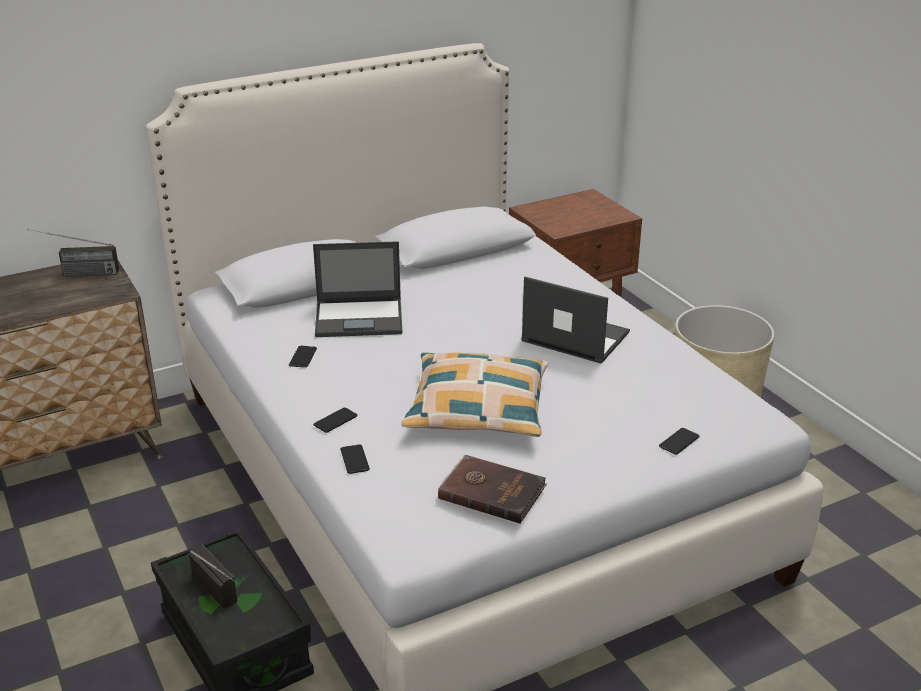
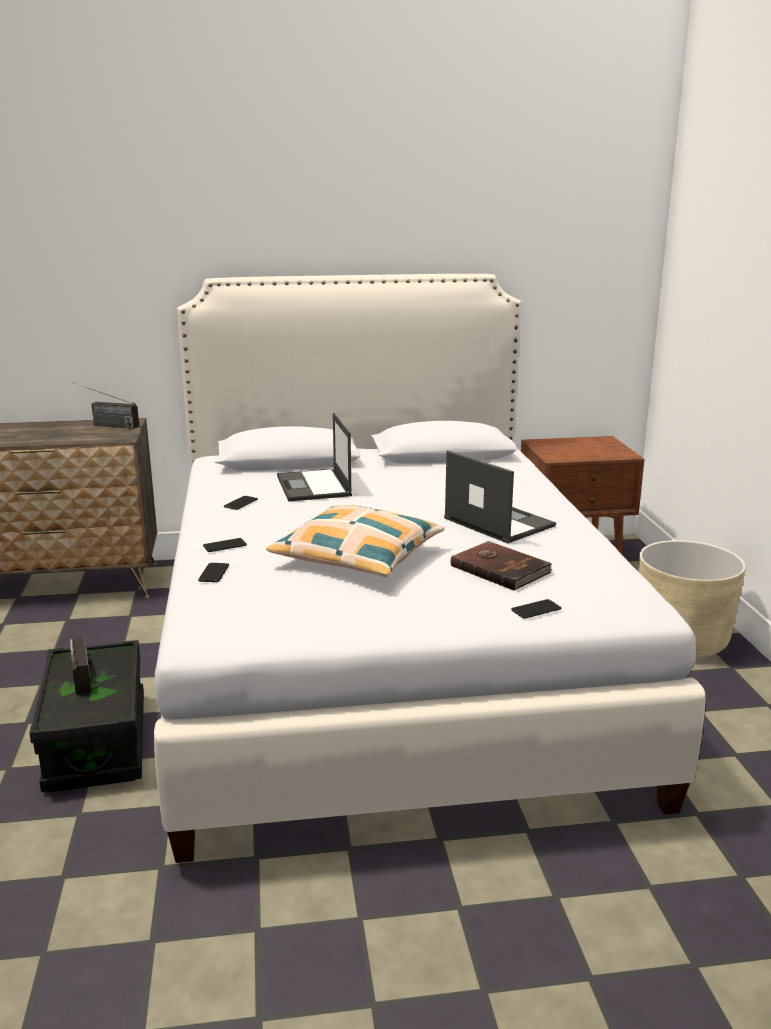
camera: 20 degrees right, 10 degrees down
laptop [313,241,402,337] -> laptop turned 60 degrees clockwise [277,413,352,502]
brown book [438,454,547,524] -> brown book moved to [451,541,552,591]

